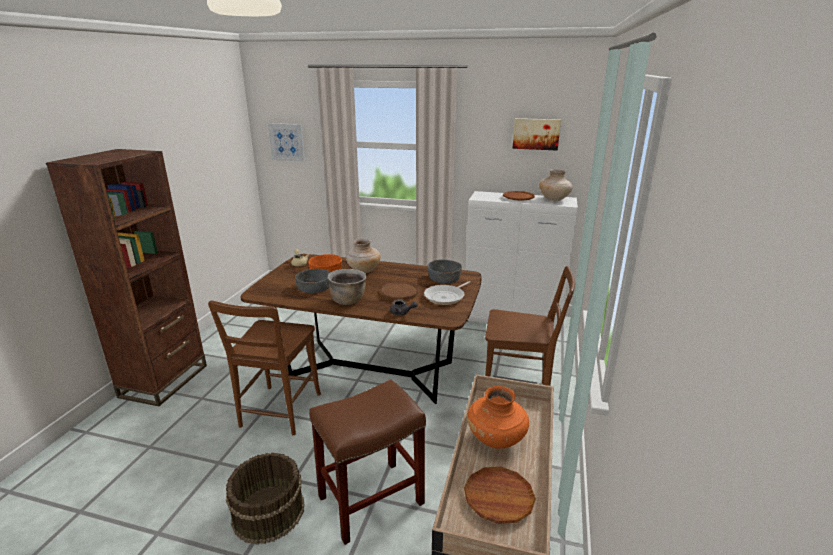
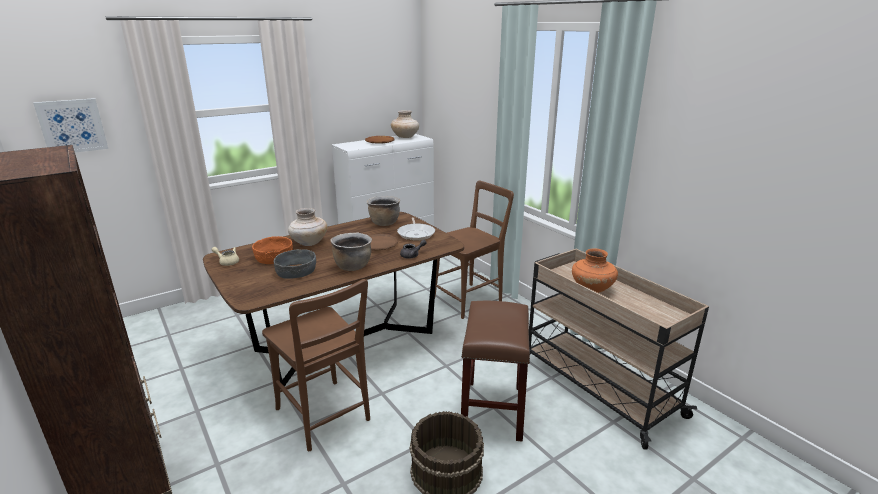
camera: 50 degrees left, 0 degrees up
grey bowl [427,260,462,283] -> brown cooking pot [366,196,400,226]
brown plate [464,467,536,524] -> none
picture [512,118,561,151] -> none

